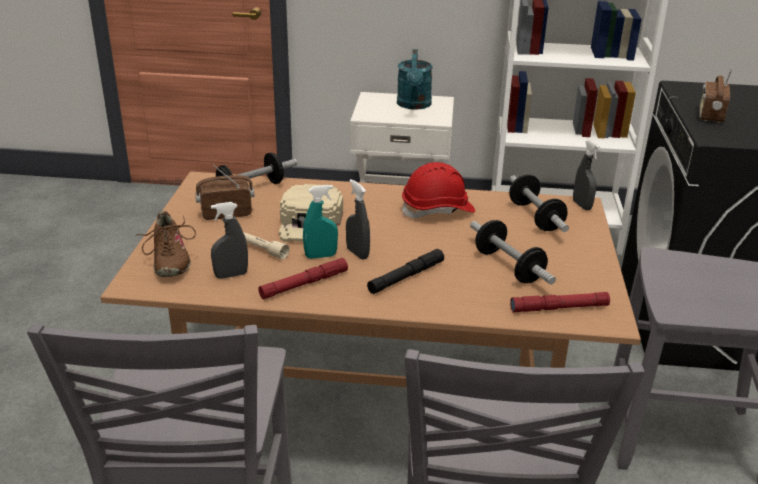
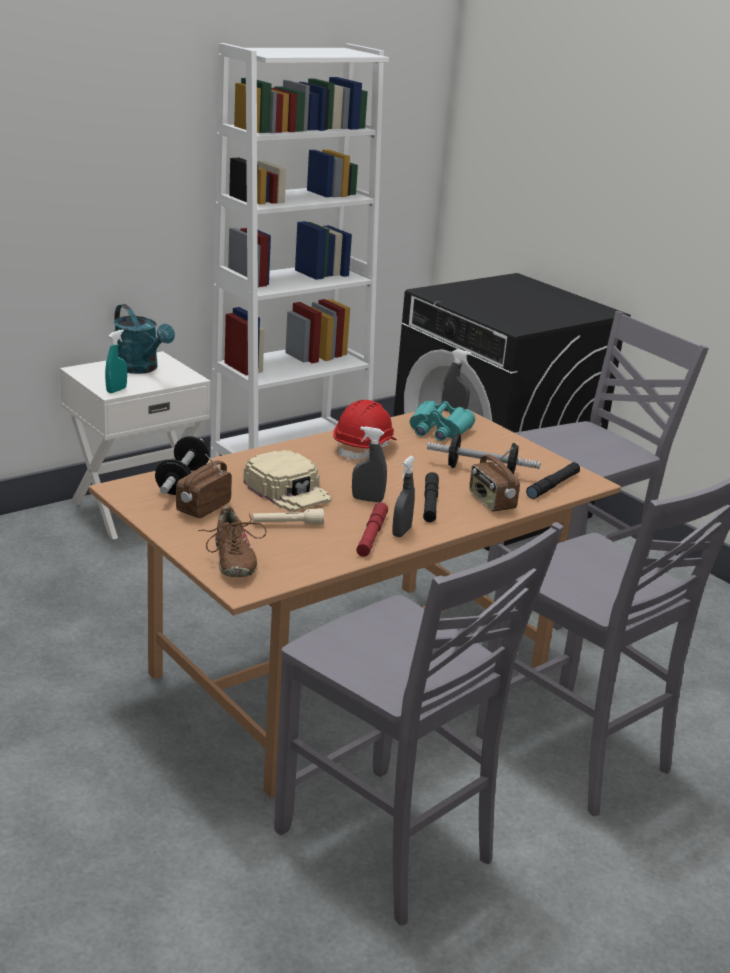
camera: 45 degrees left, 5 degrees down
brown shoe [135,211,196,277] -> brown shoe turned 45 degrees clockwise [198,506,267,577]
grey spray bottle [211,202,248,279] -> grey spray bottle moved to [392,456,415,537]
turquoise spray bottle [303,185,338,259] -> turquoise spray bottle moved to [105,329,127,393]
dumbbell [509,175,569,232] -> turquoise binoculars [410,401,475,441]
red flashlight [510,292,610,313] -> black flashlight [526,462,580,499]
radio [700,69,732,123] -> radio moved to [469,448,520,512]

